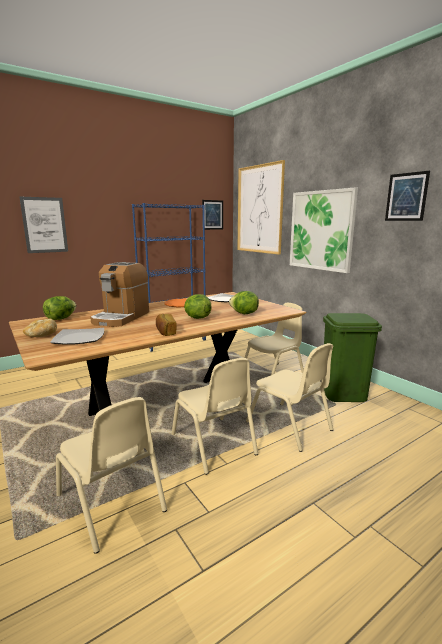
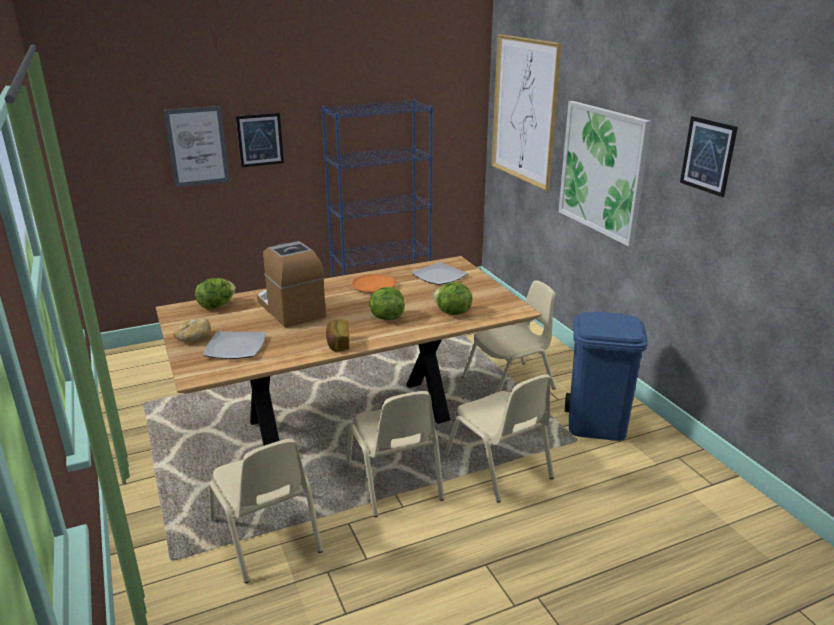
camera: 10 degrees right, 10 degrees up
coffee machine [90,262,149,327] -> coffee machine turned 120 degrees clockwise [257,241,326,327]
picture [202,200,223,230] -> picture moved to [236,113,284,167]
green trash can [321,313,382,402] -> blue trash can [565,311,648,441]

